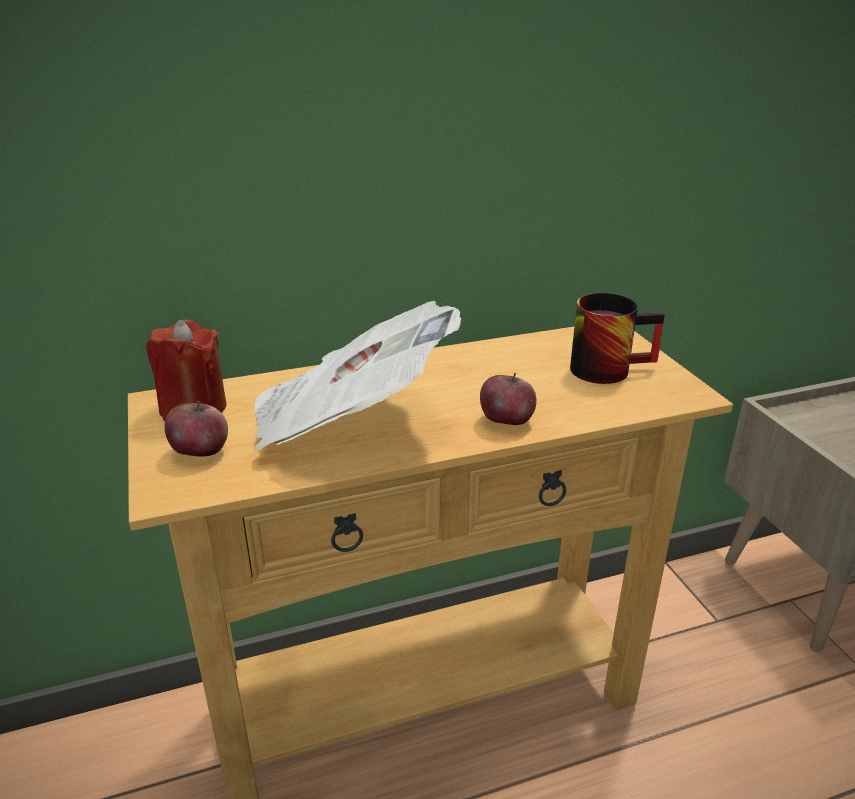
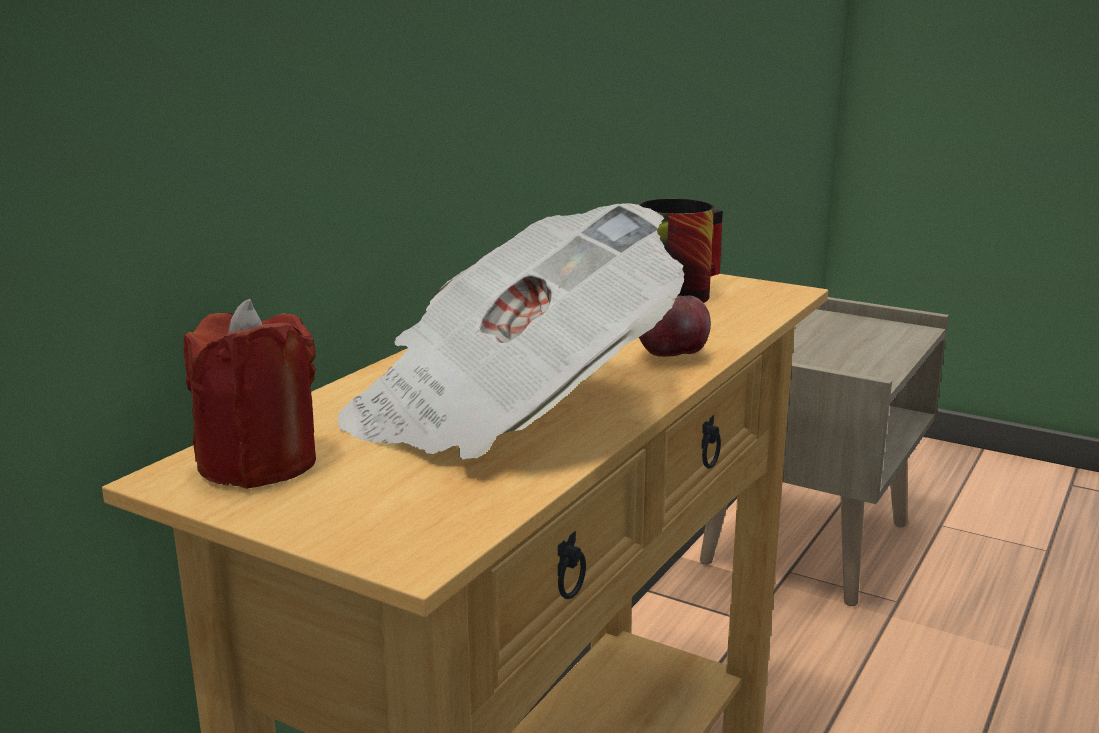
camera: 40 degrees left, 10 degrees down
apple [165,401,228,457] -> none

